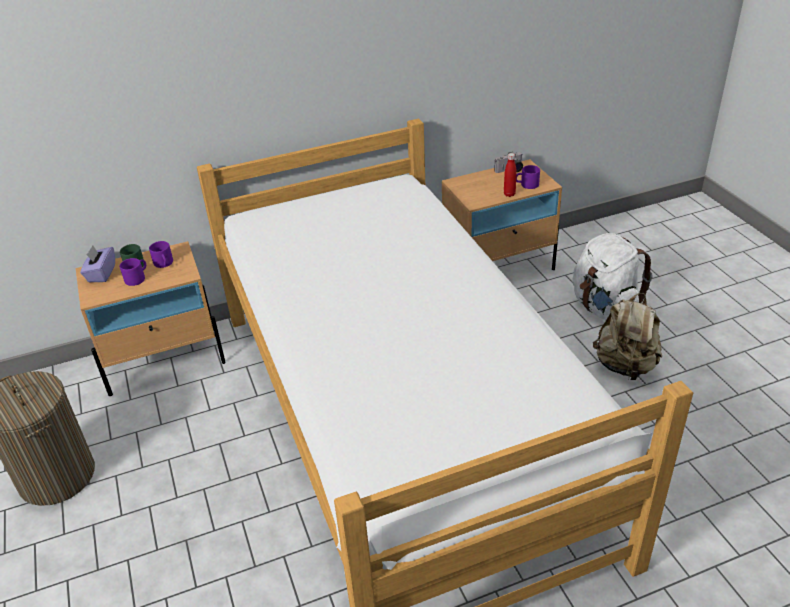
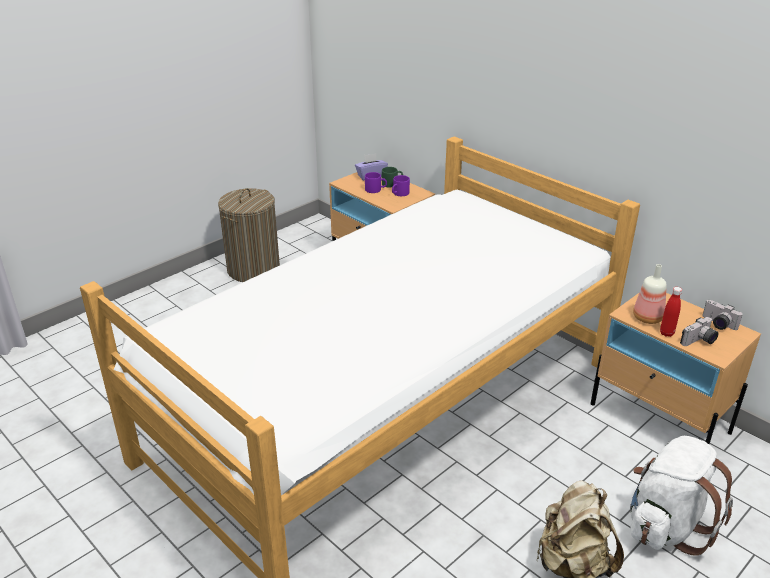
camera: 65 degrees right, 5 degrees down
purple mug [516,165,540,189] -> camera [680,317,719,346]
none -> bottle [633,264,667,324]

